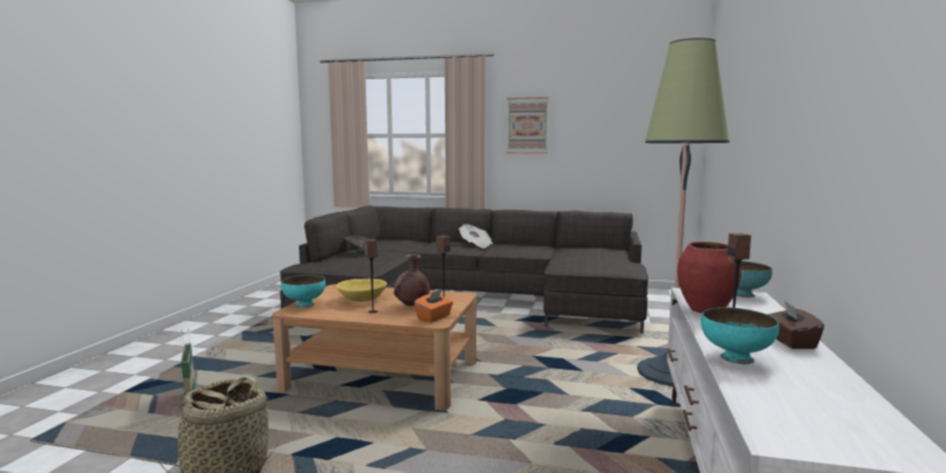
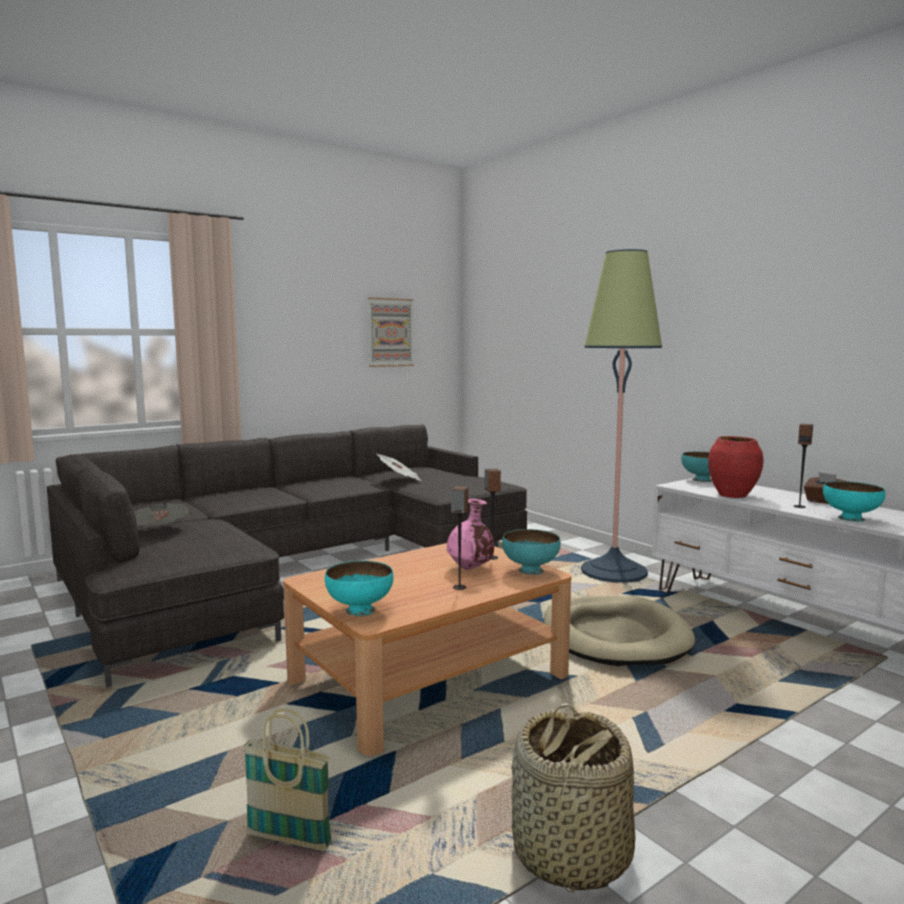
camera: 50 degrees left, 0 degrees up
yellow bowl [336,279,387,302] -> none
brown vase [394,254,430,306] -> pink vase [447,499,494,570]
orange tissue box [414,290,453,322] -> turquoise bowl [502,529,561,575]
newspaper [459,224,493,248] -> newspaper moved to [376,454,421,481]
picture [506,97,549,154] -> picture moved to [368,297,414,367]
none -> beige dog bed [544,596,695,666]

